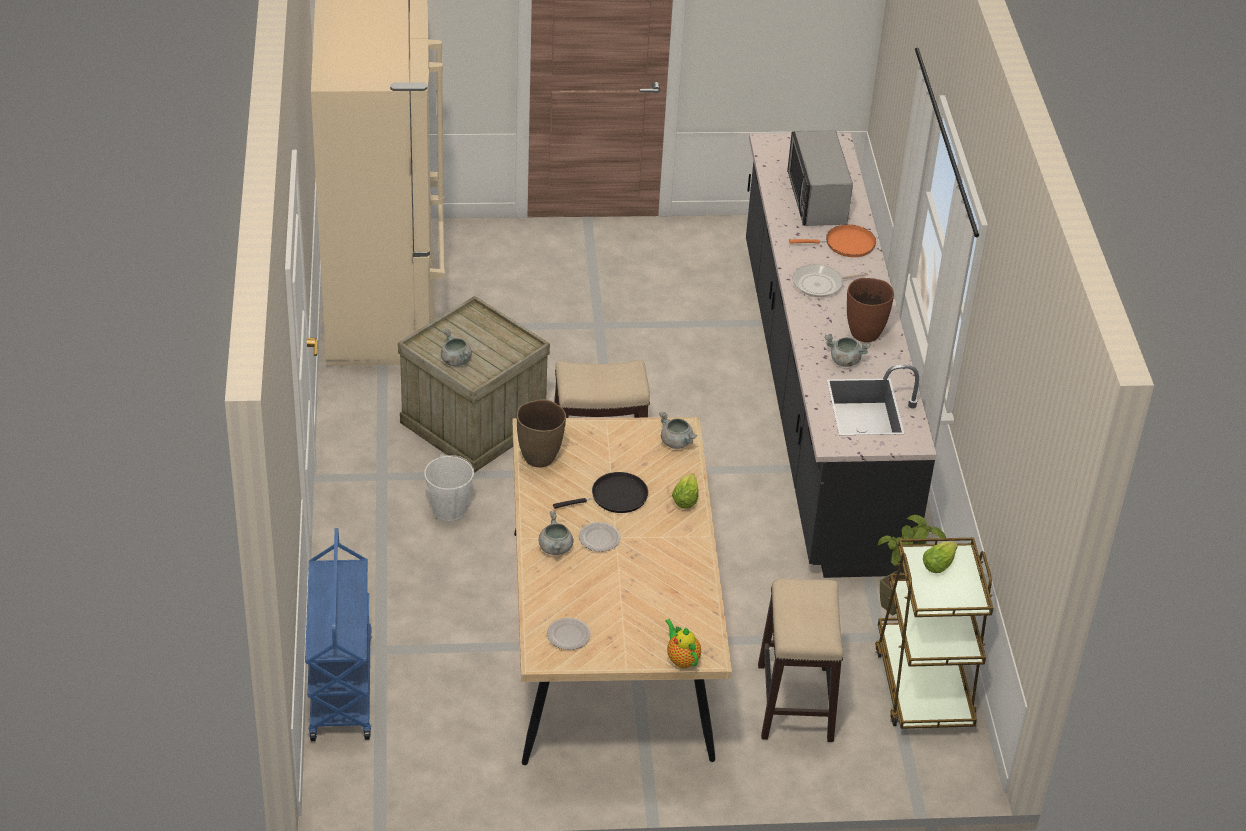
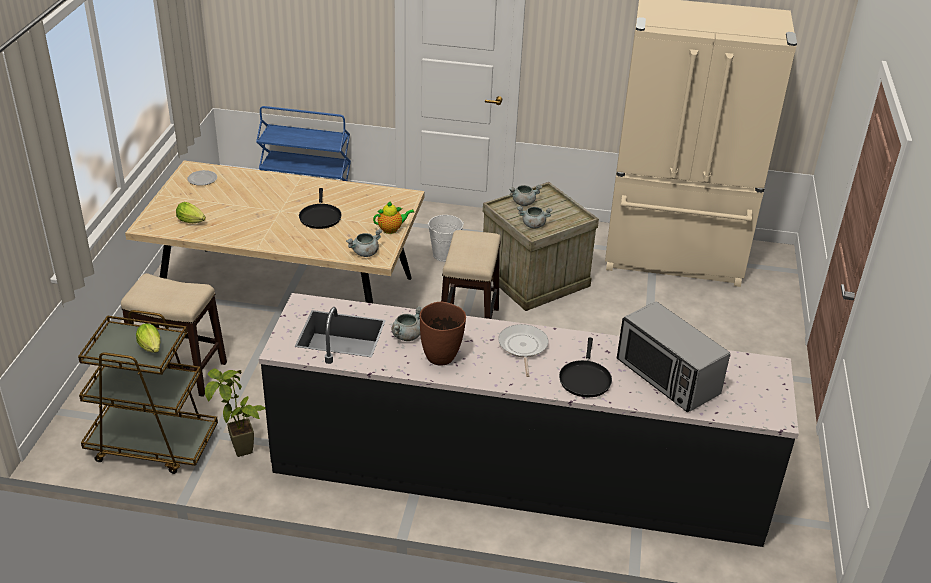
camera: 105 degrees right, 5 degrees down
brown vase [517,399,566,467] -> none
grey cooking pot [538,511,574,555] -> grey cooking pot moved to [517,206,552,228]
plate [579,522,621,552] -> none
teapot [665,619,701,669] -> teapot moved to [373,201,414,234]
lettuce [672,473,698,509] -> lettuce moved to [176,202,206,223]
microwave [787,130,853,226] -> microwave turned 135 degrees counterclockwise [617,302,730,412]
orange frying pan [789,225,876,257] -> black frying pan [559,337,612,397]

